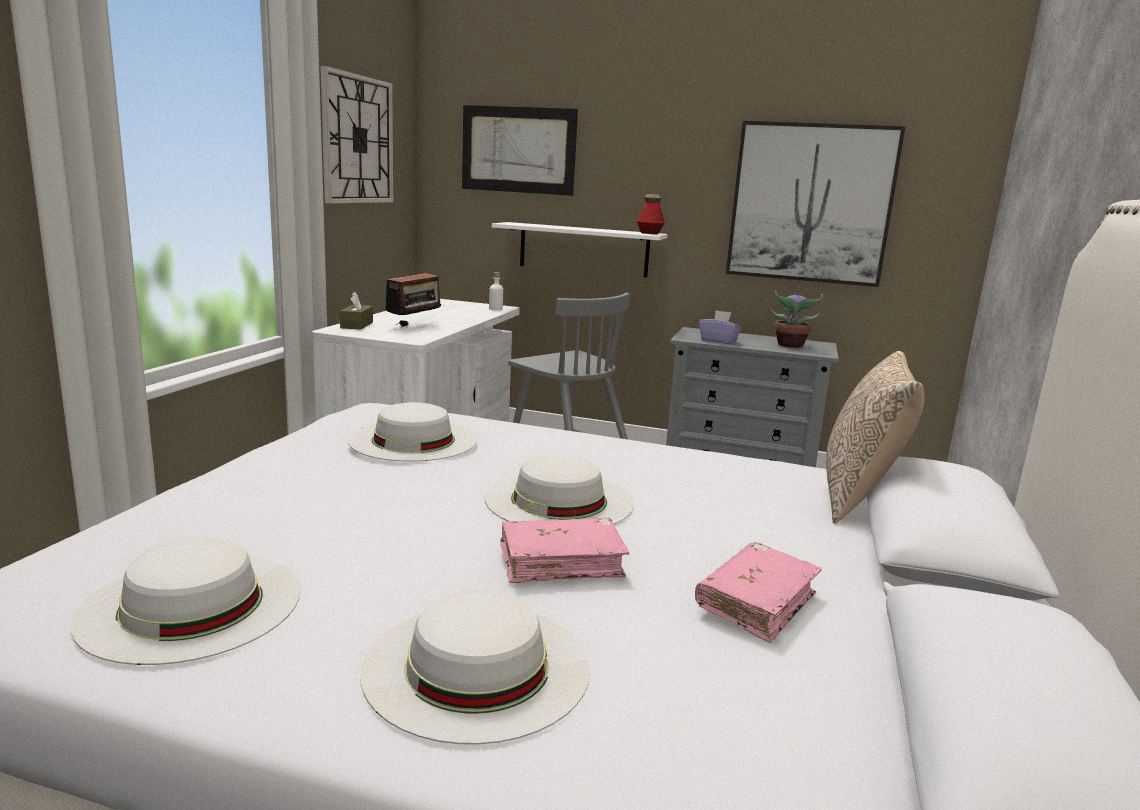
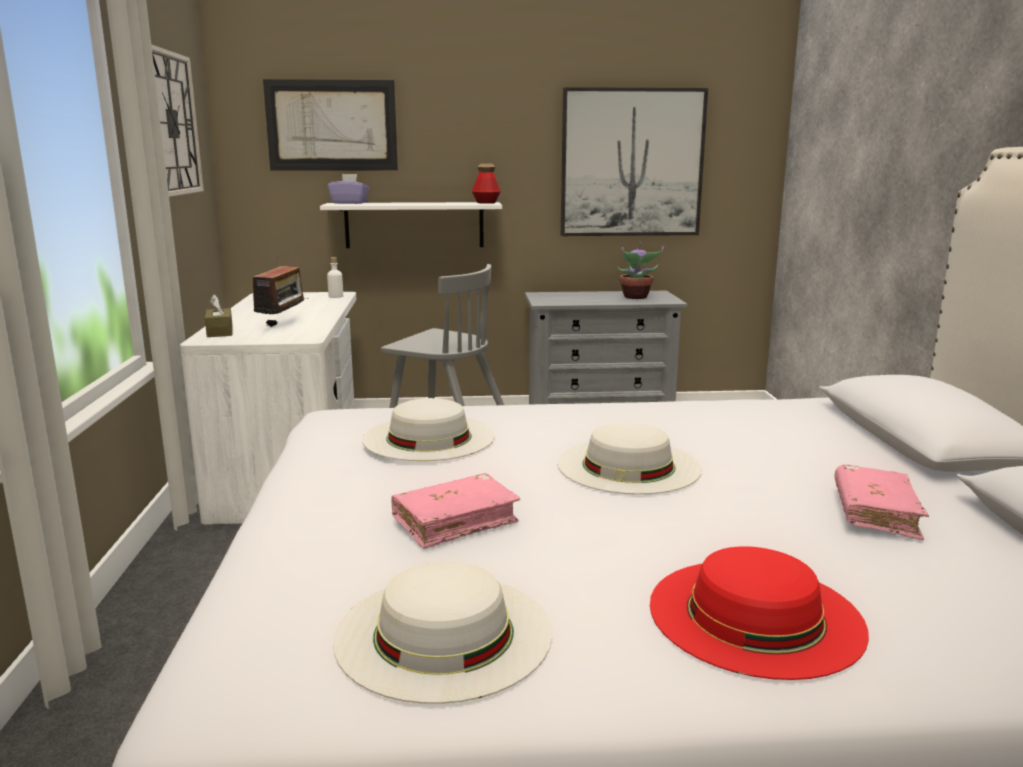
camera: 20 degrees left, 0 degrees up
white hat [360,591,590,745] -> red hat [650,546,869,680]
pink book [500,518,629,583] -> pink book moved to [391,473,520,549]
purple tissue box [699,310,742,344] -> purple tissue box moved to [328,174,370,204]
pillow [826,351,925,524] -> none

